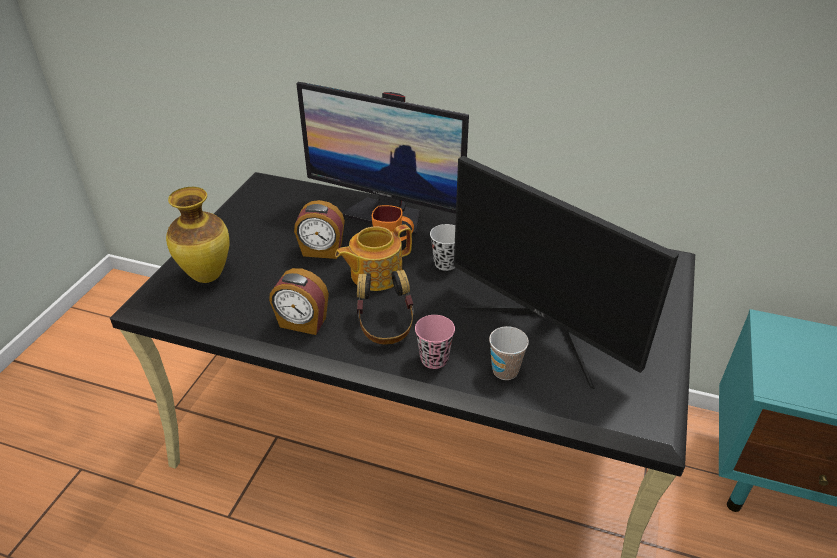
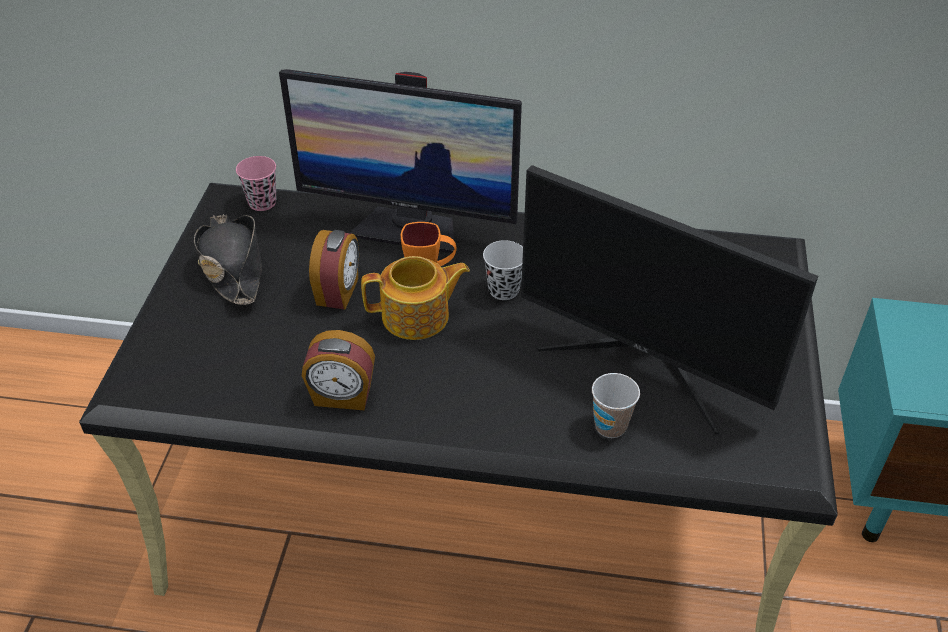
camera: 10 degrees left, 5 degrees up
vase [166,187,230,283] -> none
alarm clock [294,200,345,259] -> alarm clock turned 75 degrees counterclockwise [309,230,359,310]
teapot [335,224,412,291] -> teapot turned 150 degrees counterclockwise [361,256,470,340]
headphones [357,270,415,345] -> none
pink cup [415,315,455,369] -> pink cup moved to [236,156,276,211]
none -> black hat [194,214,262,305]

